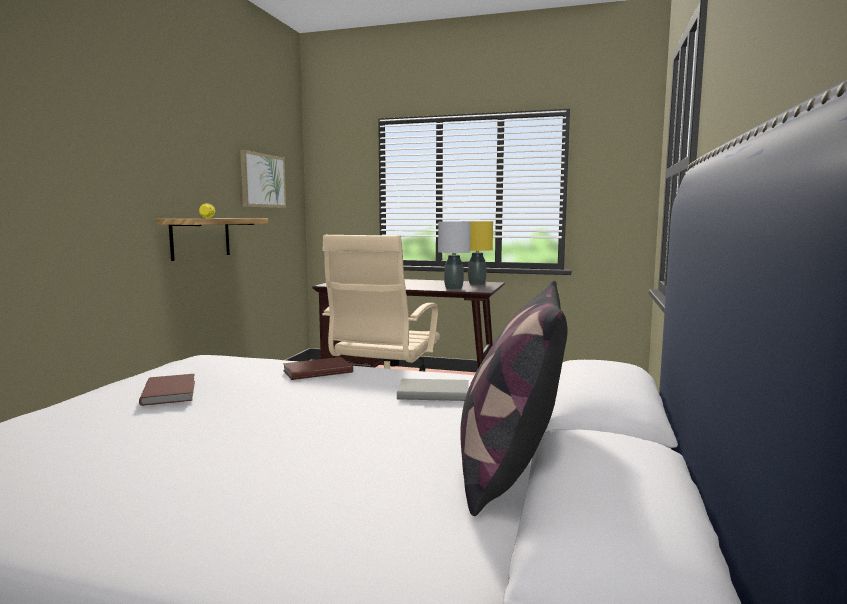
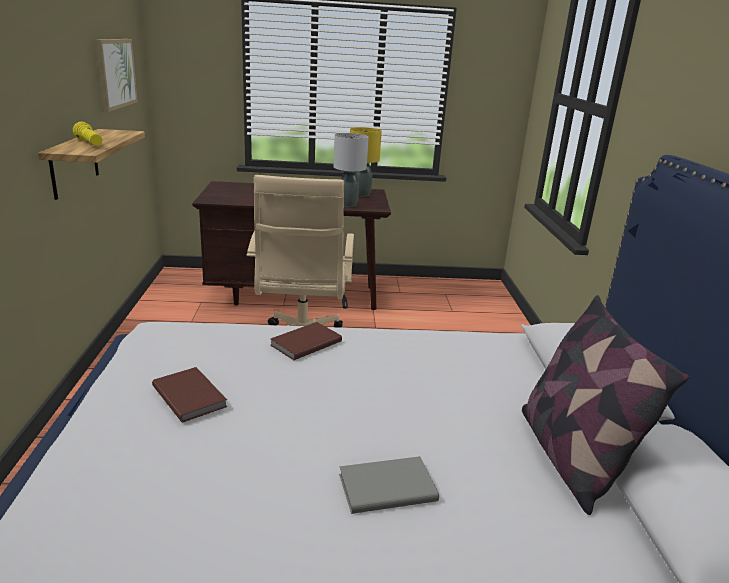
camera: 20 degrees left, 15 degrees up
grey book [397,379,469,401] -> grey book moved to [339,456,439,514]

